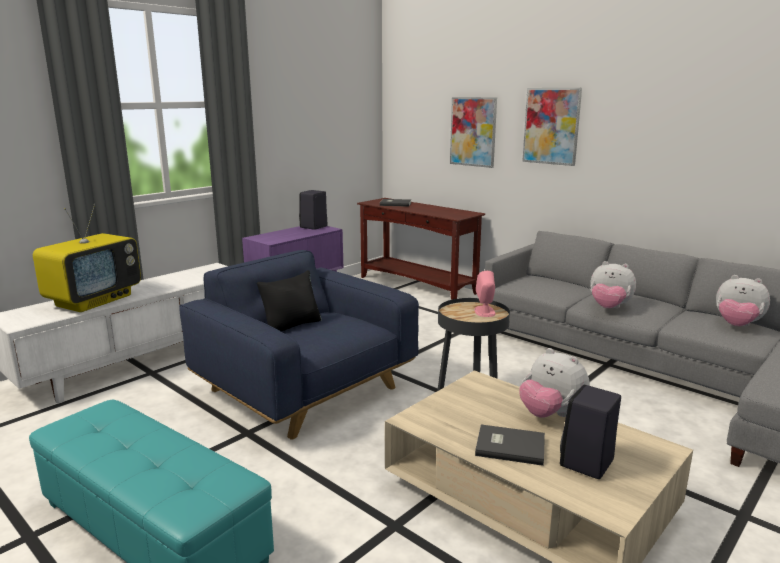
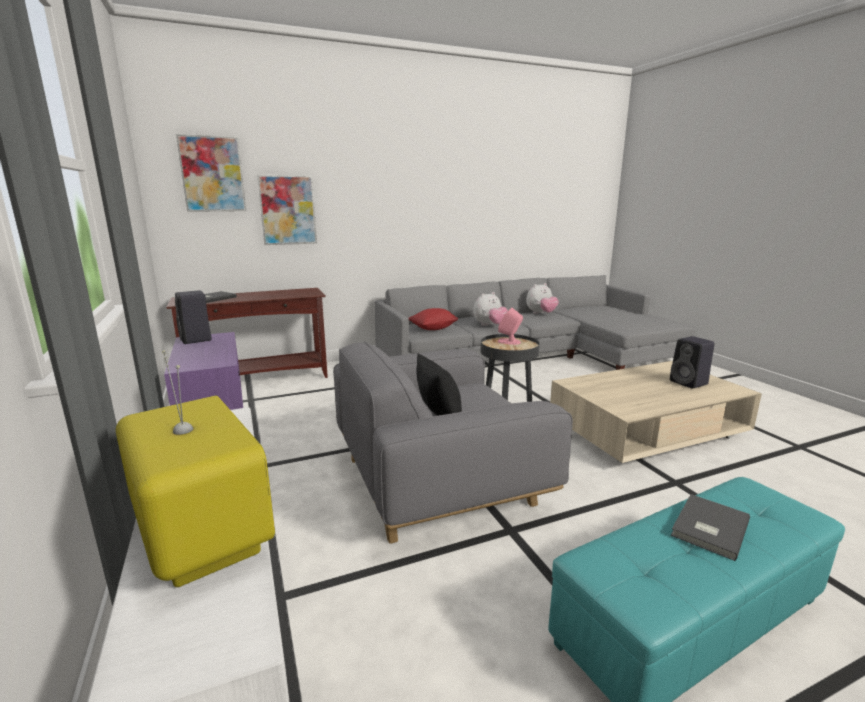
camera: 65 degrees left, 0 degrees up
blue armchair [179,250,419,440] -> grey armchair [333,341,573,544]
grey book [475,424,545,466] -> grey book moved to [671,494,750,561]
plush toy [519,348,590,418] -> none
picture [522,88,582,166] -> picture moved to [176,134,246,212]
none -> red pillow [409,308,459,330]

